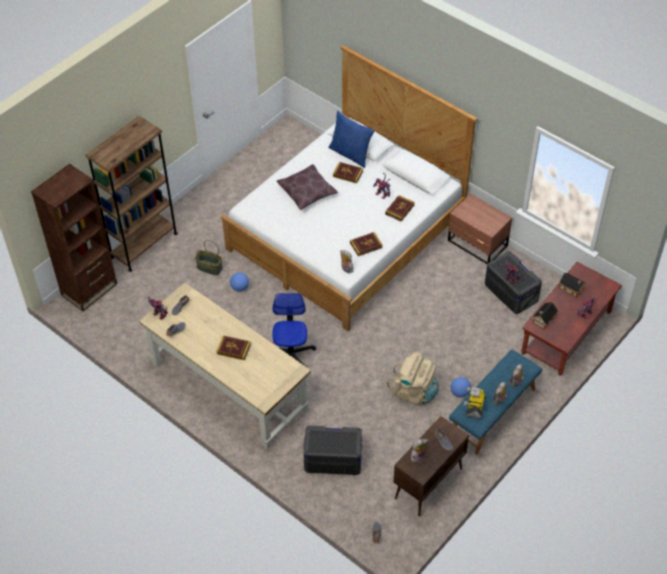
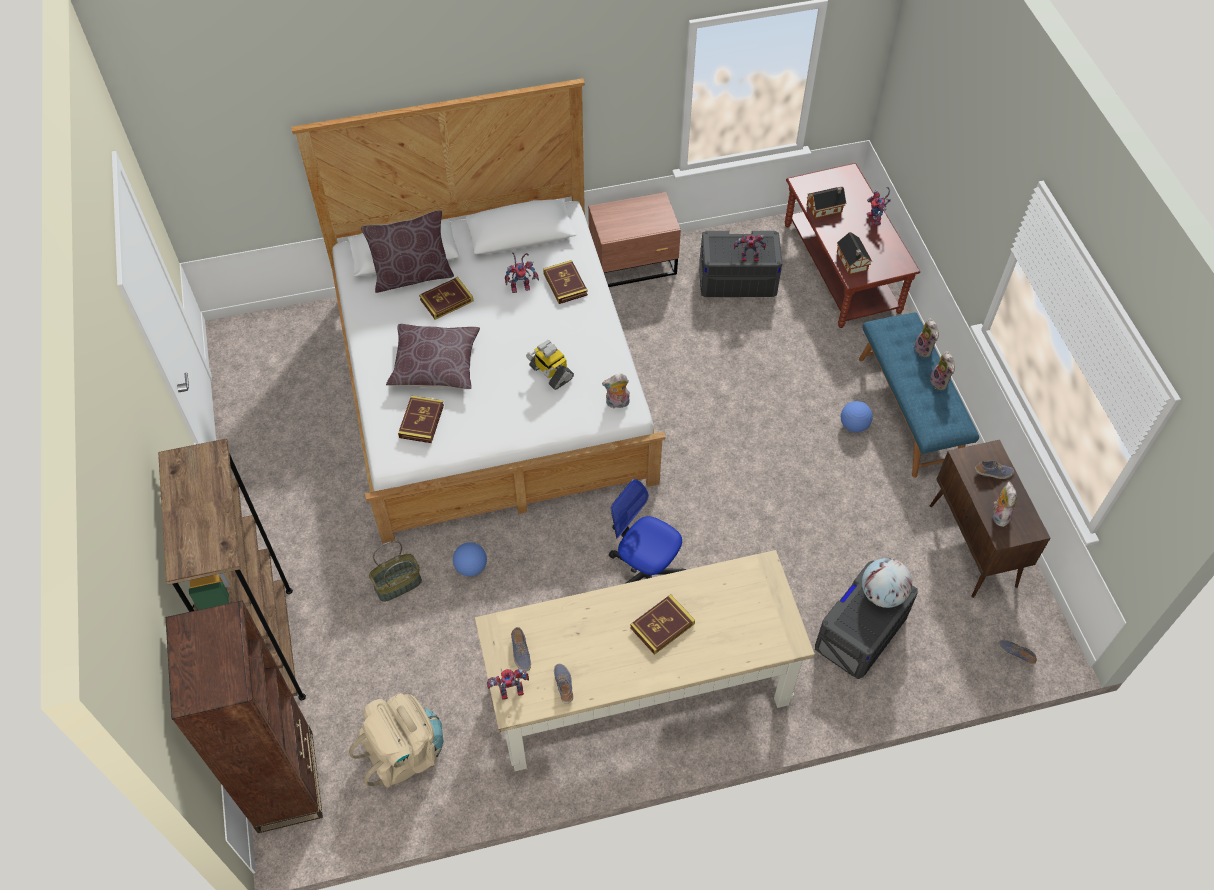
camera: 55 degrees left, 5 degrees up
blue pillow [328,111,375,168] -> brown pillow [361,210,454,293]
book [350,232,383,256] -> book moved to [398,396,444,443]
beige backpack [387,352,439,405] -> beige backpack moved to [349,693,444,788]
toy robot [464,387,486,419] -> toy robot moved to [526,340,574,390]
none -> globe [862,558,912,608]

